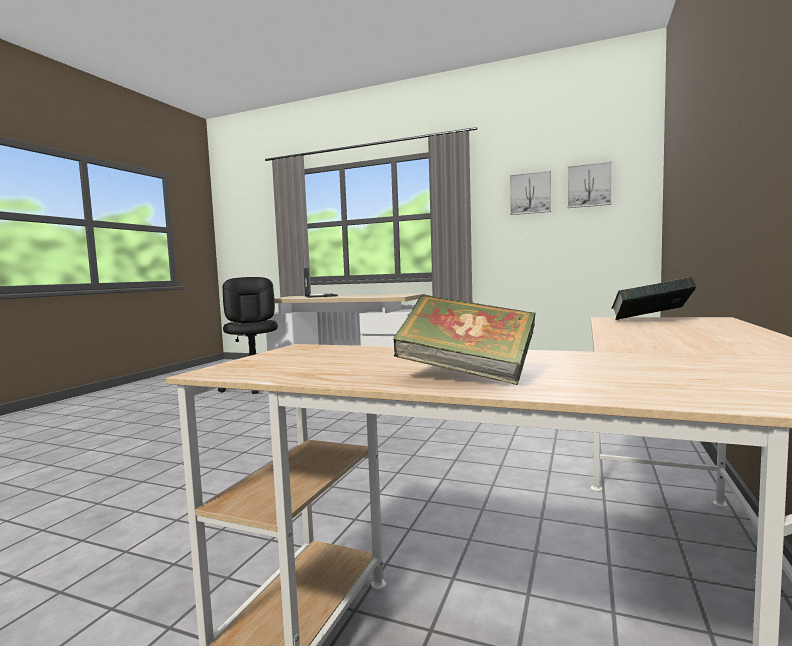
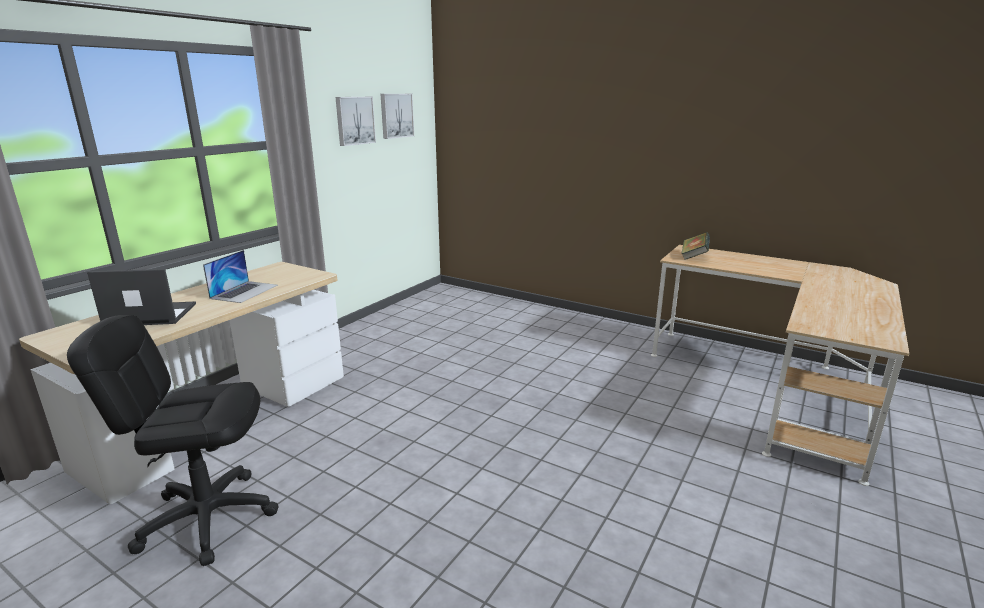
camera: 80 degrees left, 15 degrees up
book [393,295,536,385] -> none
none -> laptop [203,250,278,303]

